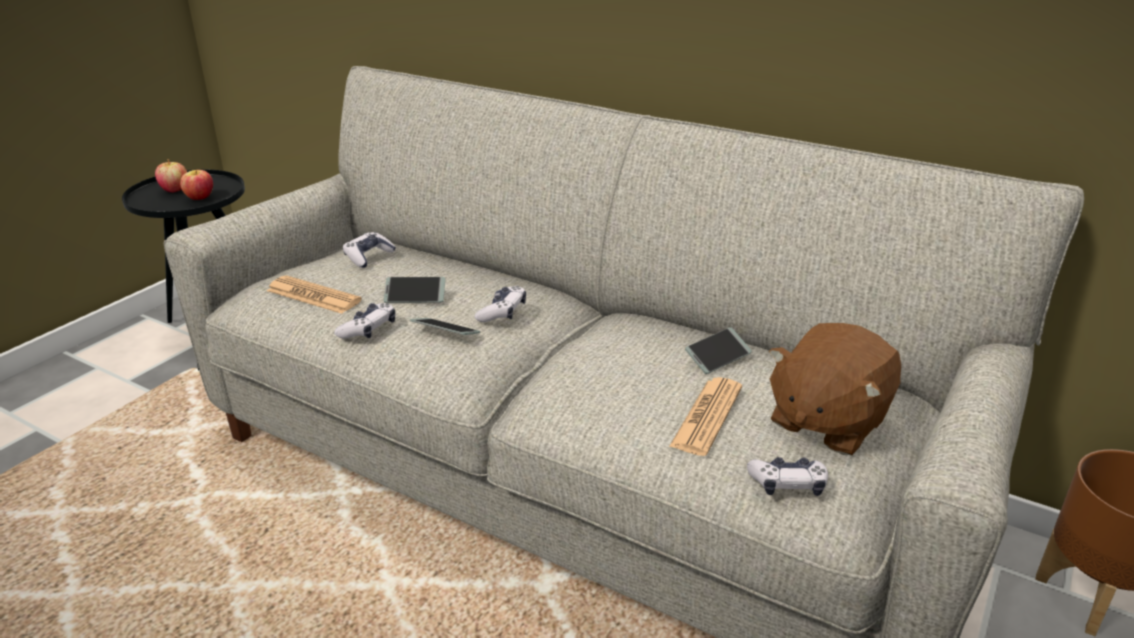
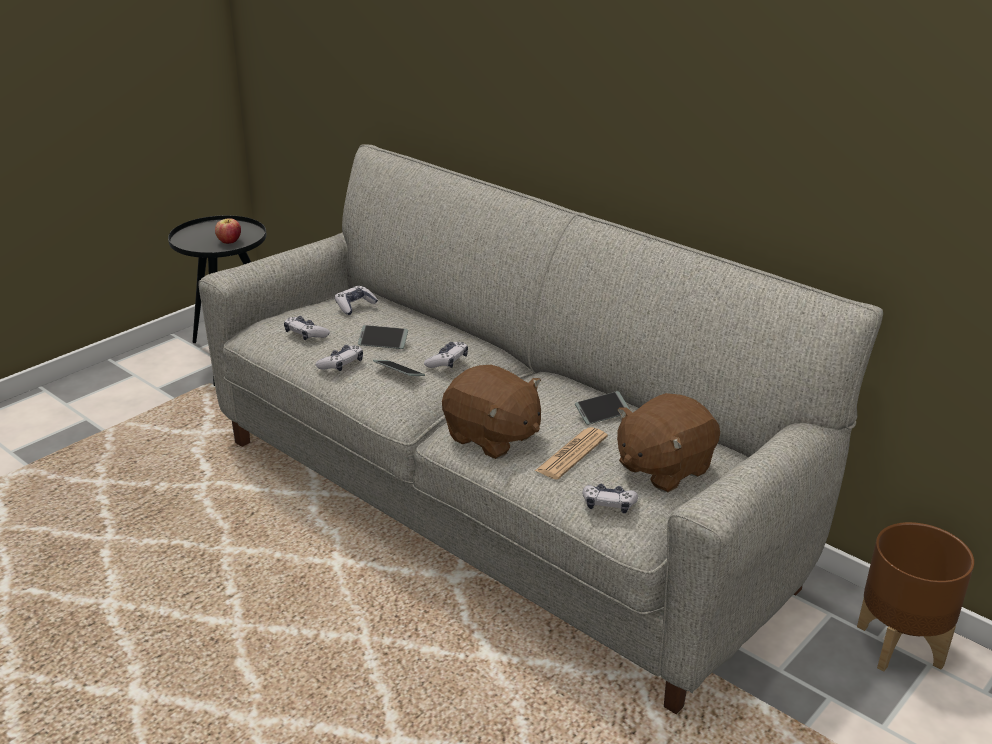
camera: 10 degrees right, 0 degrees up
apple [155,159,187,193] -> none
newspaper [267,275,362,314] -> game controller [284,316,330,340]
none -> brown plush toy [442,365,541,459]

